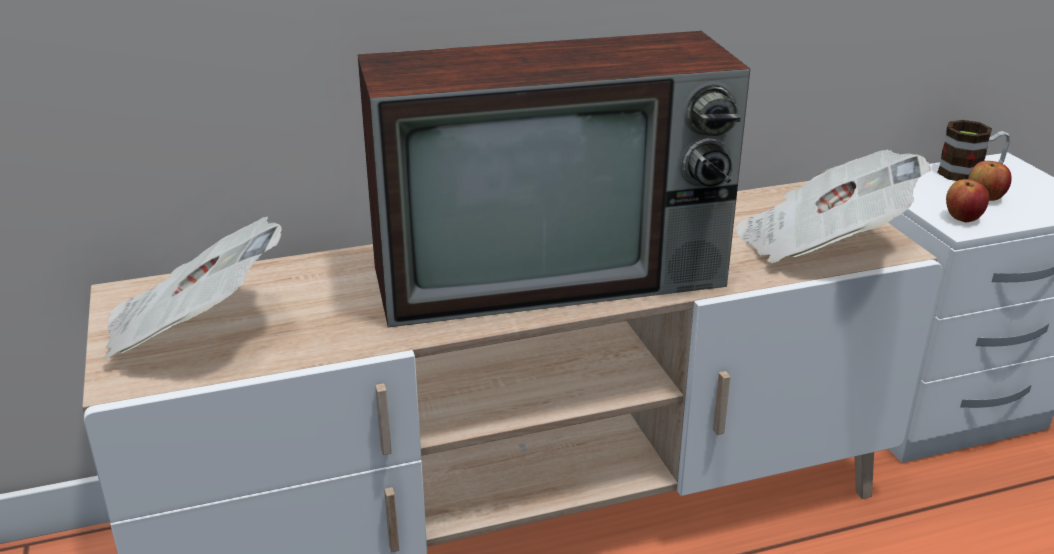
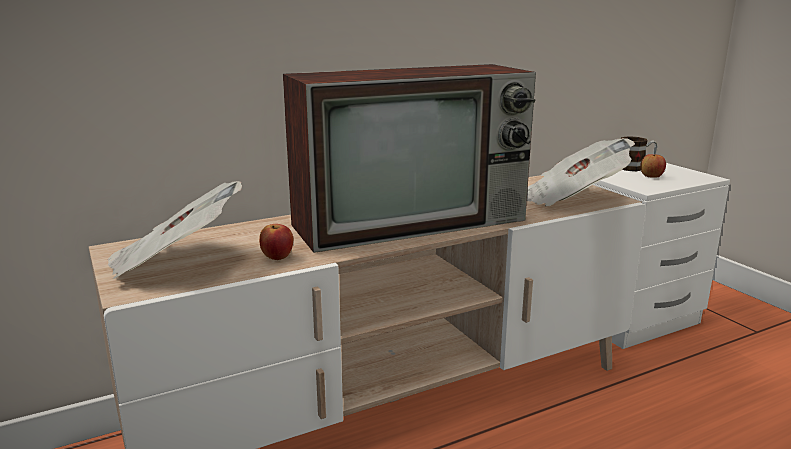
camera: 10 degrees left, 10 degrees down
apple [946,179,989,223] -> apple moved to [259,224,293,260]

